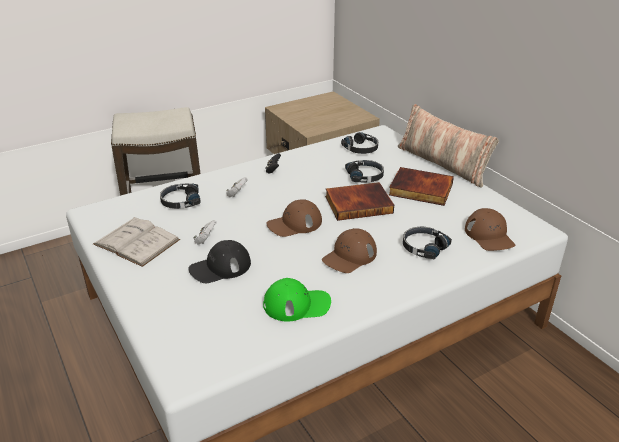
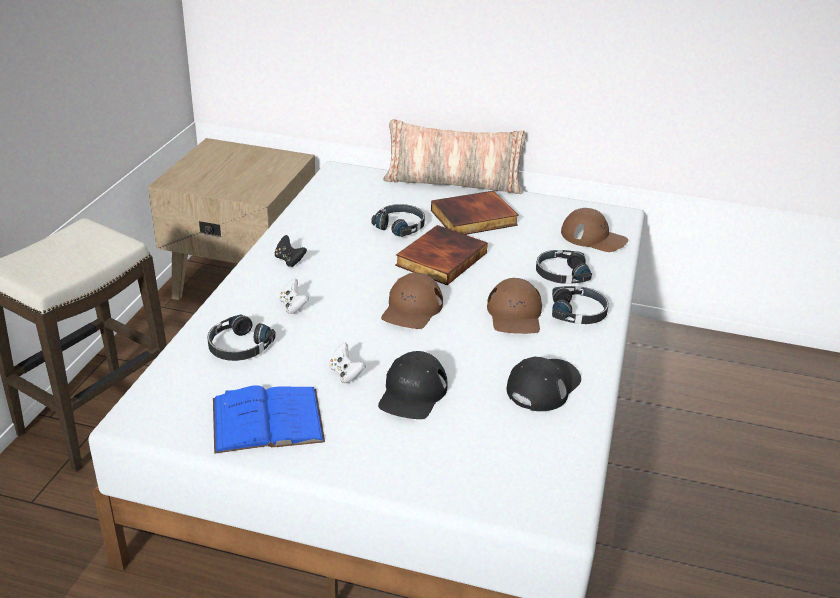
camera: 45 degrees left, 0 degrees up
white book [93,217,180,267] -> blue book [213,385,325,454]
green cap [263,278,331,322] -> black cap [507,356,581,411]
black headphones [341,132,378,154] -> black headphones moved to [552,286,609,324]

